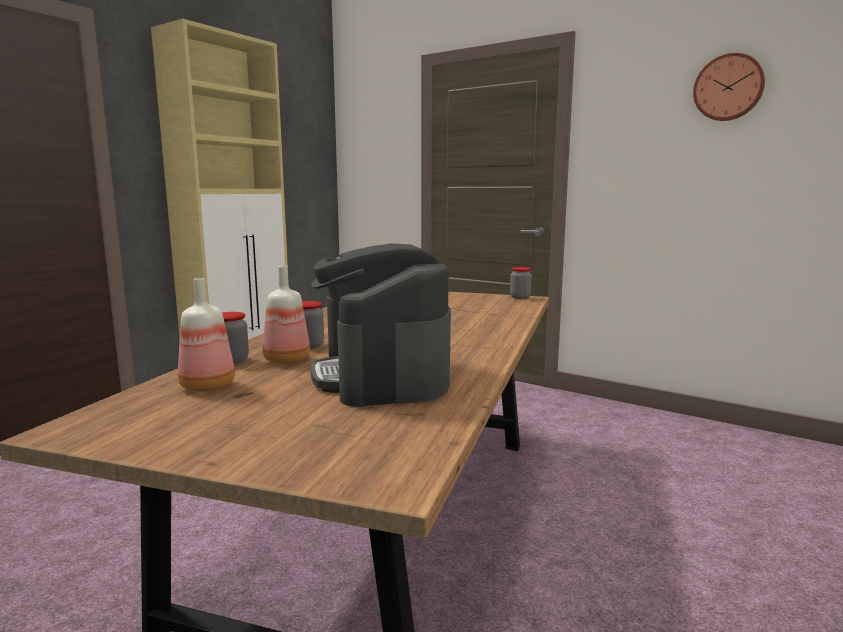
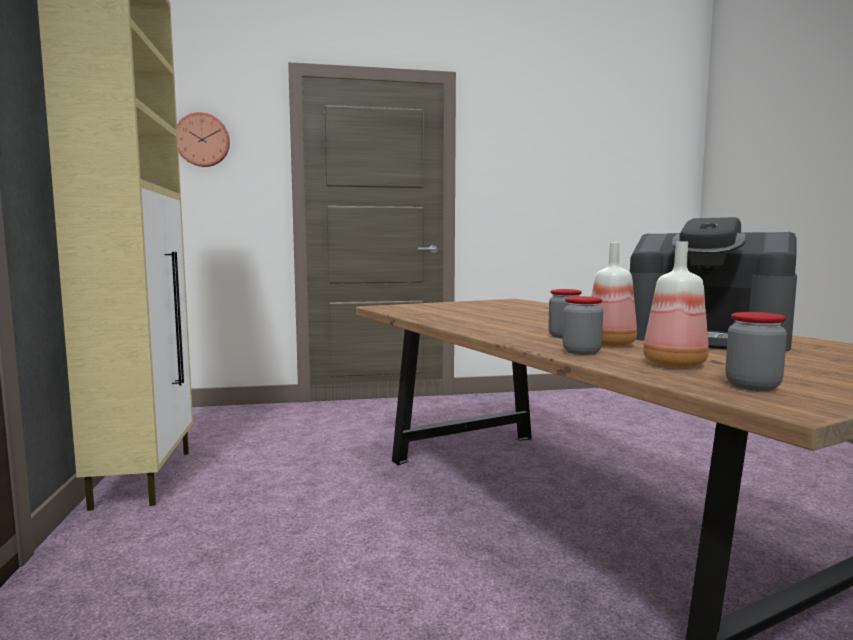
camera: 45 degrees left, 5 degrees down
jar [510,267,532,299] -> jar moved to [725,312,787,391]
wall clock [693,53,765,121] -> wall clock moved to [177,112,230,167]

